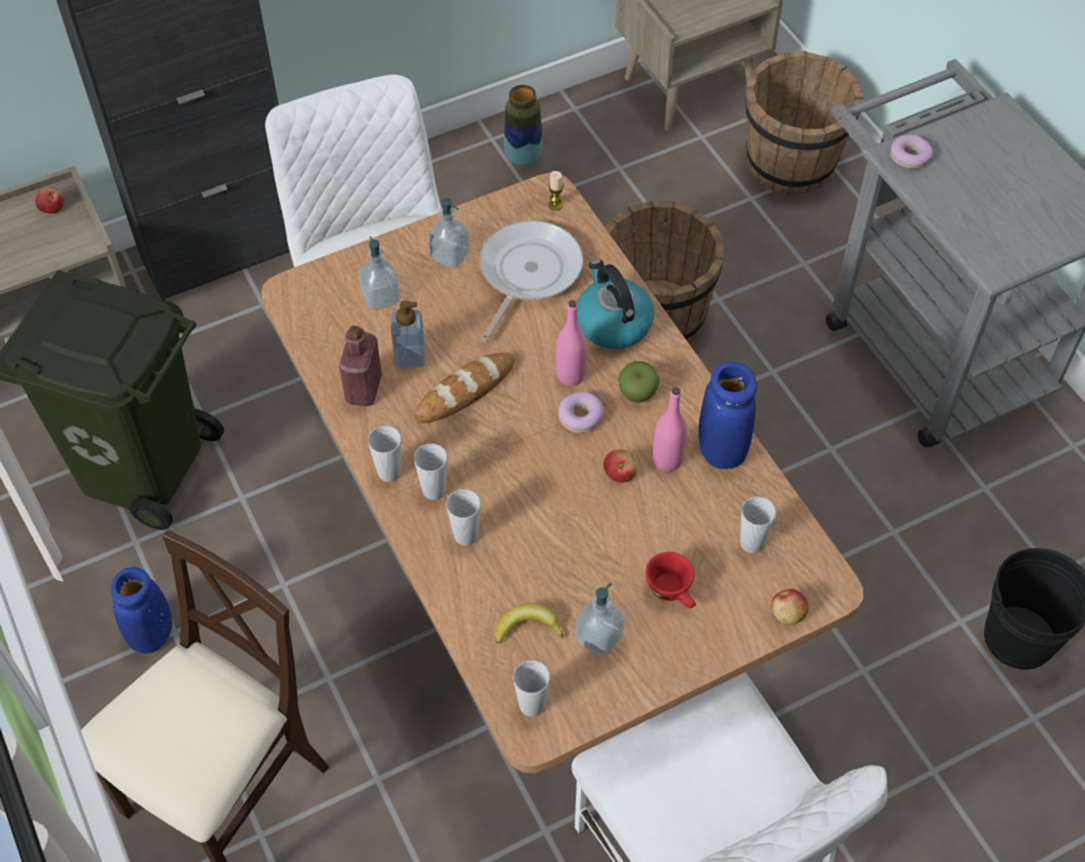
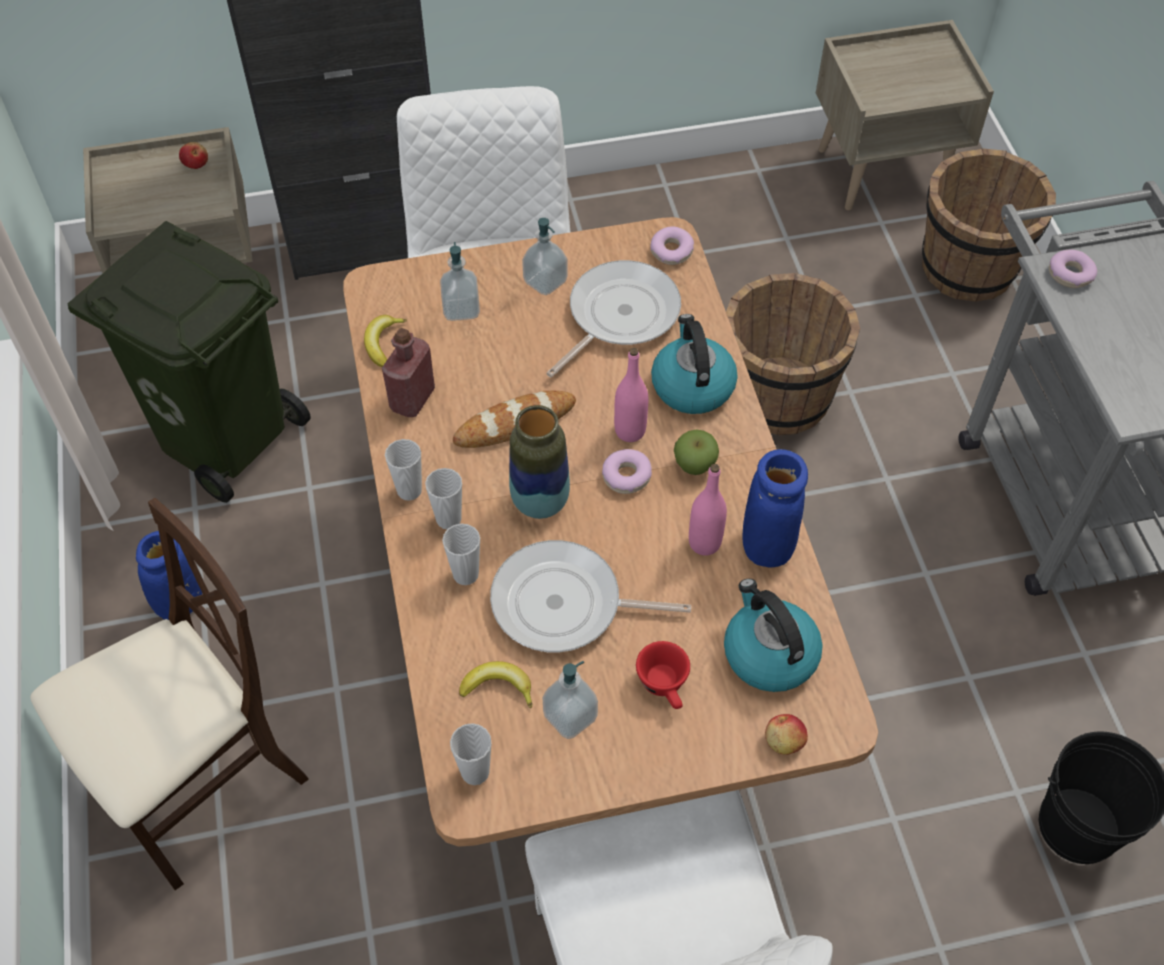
camera: 15 degrees right, 0 degrees up
soap dispenser [391,300,425,368] -> none
vase [504,85,543,167] -> vase moved to [509,405,570,519]
candle [548,171,564,210] -> donut [650,226,694,265]
apple [603,449,638,483] -> none
cup [740,496,776,553] -> kettle [724,579,823,692]
none -> banana [364,315,407,367]
none -> frying pan [490,540,691,652]

